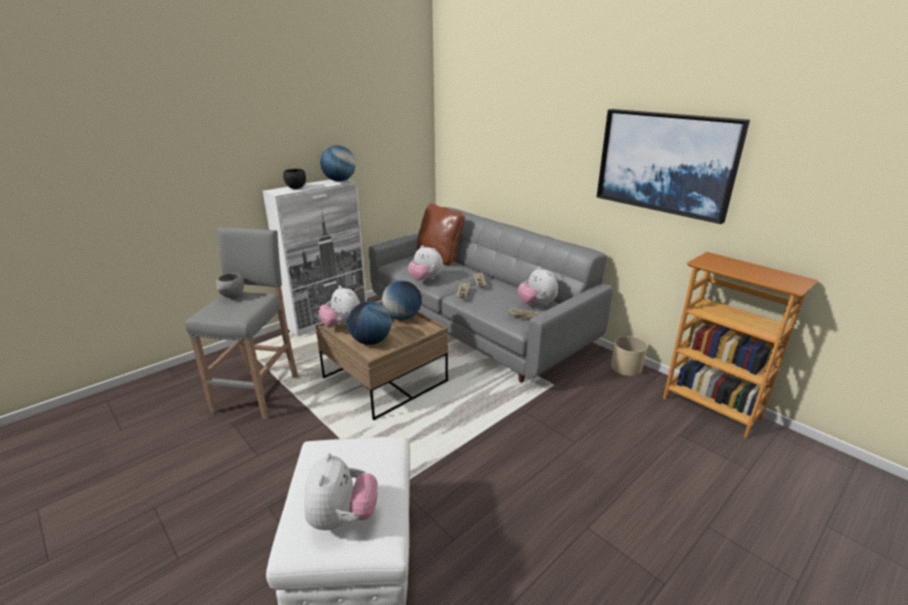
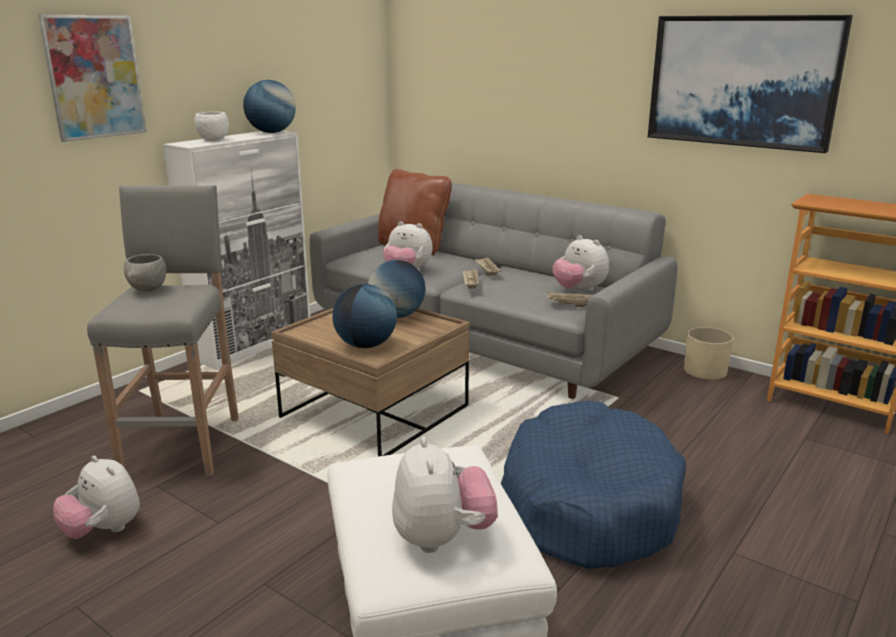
camera: 10 degrees left, 5 degrees down
black bowl [283,169,306,189] -> white bowl [194,112,229,141]
plush toy [319,285,360,328] -> plush toy moved to [53,456,140,539]
none -> picture [38,15,147,142]
none -> blue dog bed [501,401,686,569]

